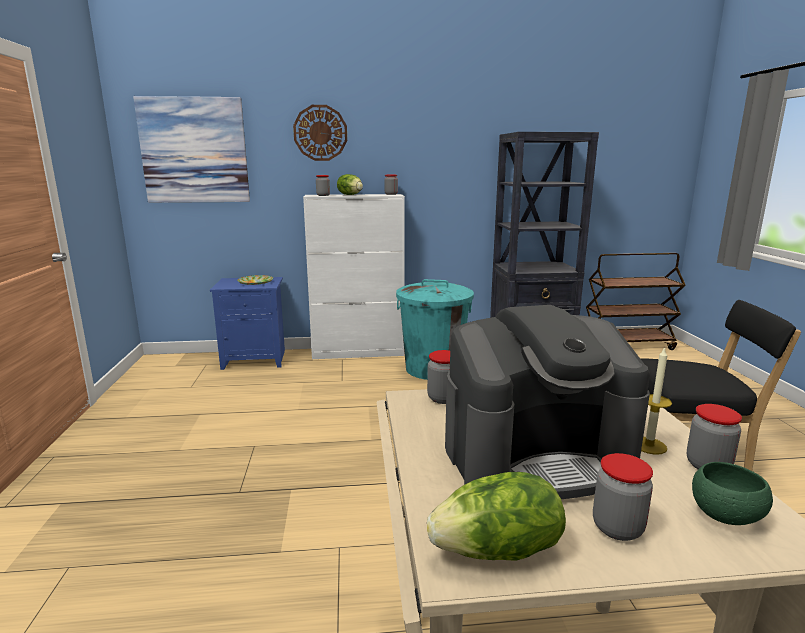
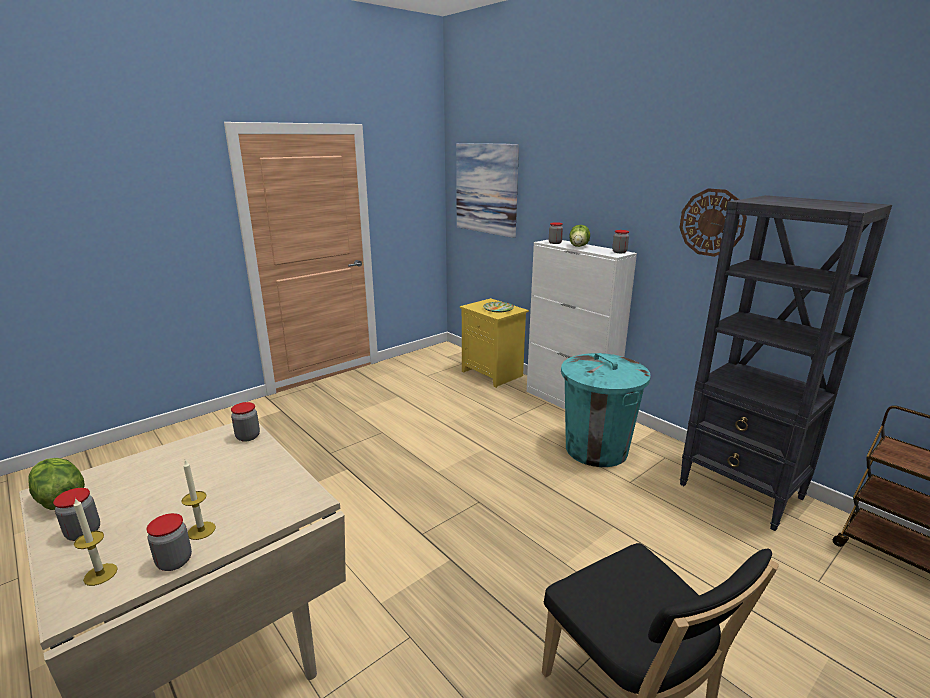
camera: 55 degrees right, 5 degrees up
blue nightstand [210,277,285,370] -> yellow nightstand [460,298,529,388]
wall clock [293,105,347,161] -> wall clock moved to [679,188,747,257]
coffee machine [445,305,650,499] -> none
green bowl [692,462,773,525] -> candle [73,498,118,586]

